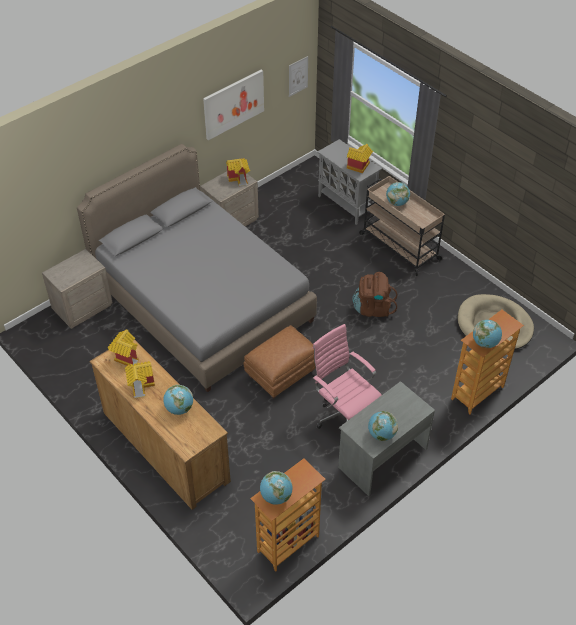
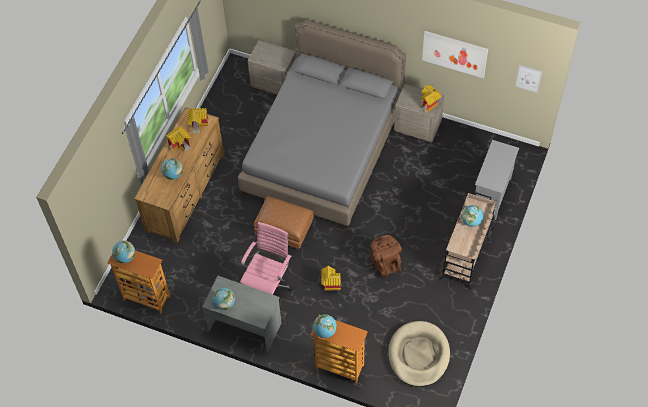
camera: 65 degrees right, 10 degrees up
toy house [347,144,373,173] -> toy house moved to [321,266,341,290]

